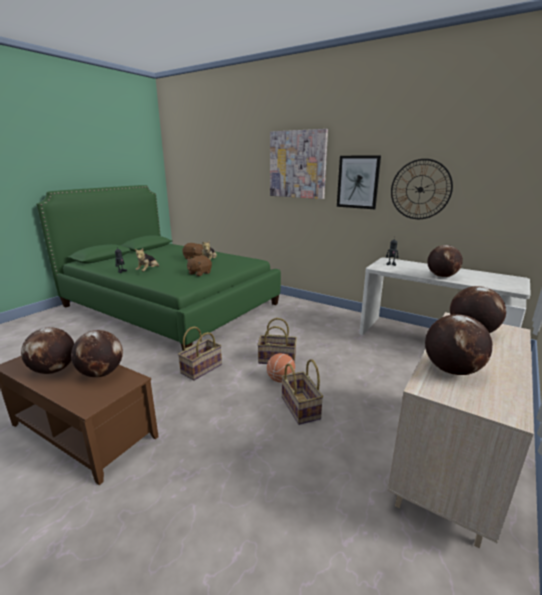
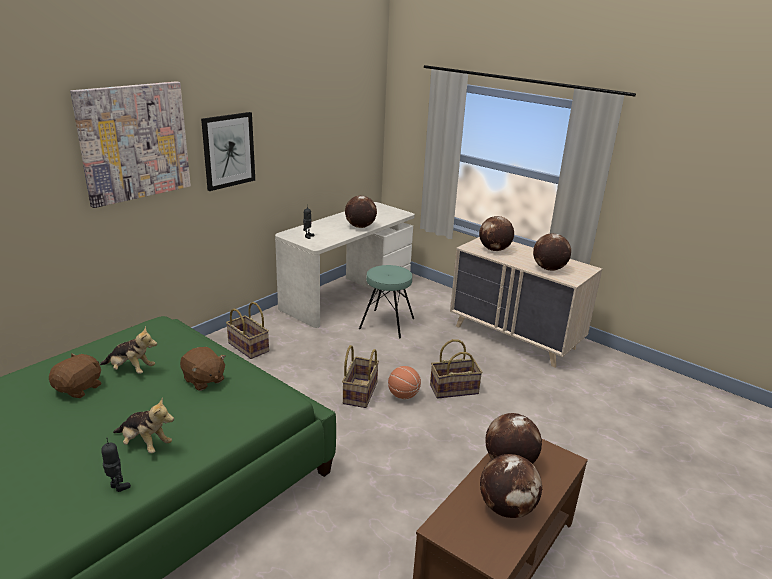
camera: 85 degrees left, 5 degrees up
basket [178,326,222,381] -> basket moved to [226,302,269,359]
wall clock [391,159,453,219] -> none
none -> turquoise stool [359,265,414,338]

